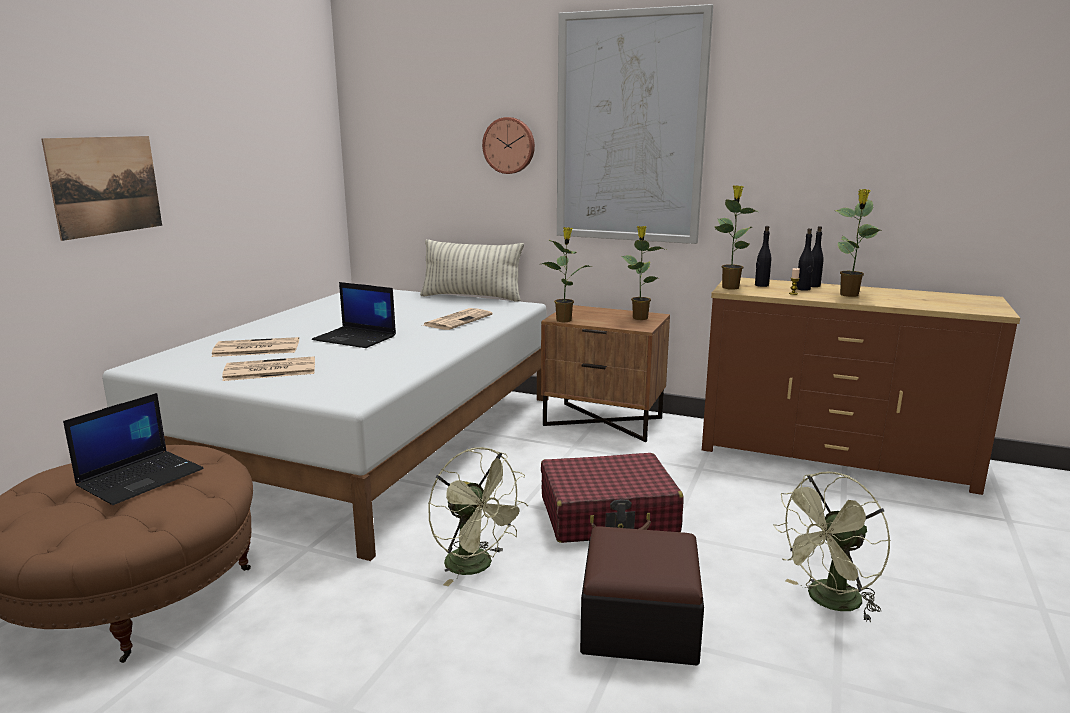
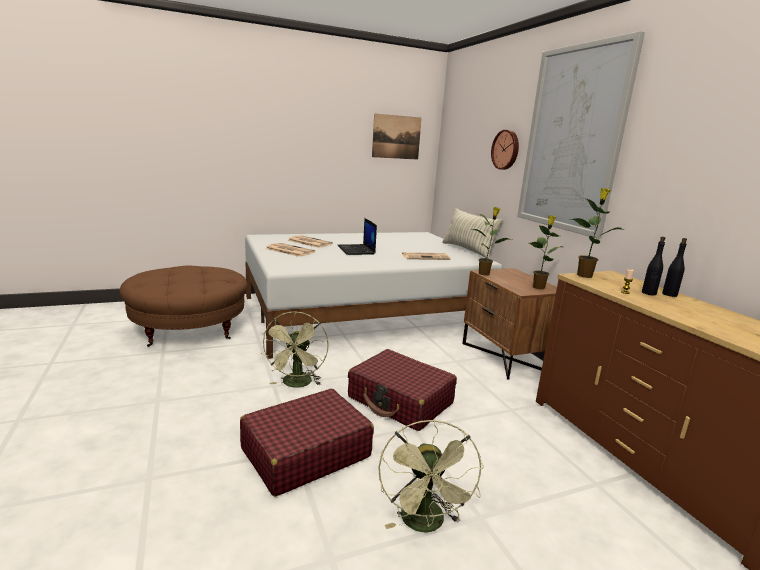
camera: 45 degrees right, 0 degrees up
picture [41,136,162,241] -> picture moved to [372,113,422,160]
laptop [63,393,204,505] -> none
ottoman [580,526,704,665] -> red suitcase [240,389,374,496]
black bottle [755,226,772,287] -> none
green fan [773,472,891,622] -> green fan turned 105 degrees counterclockwise [378,420,484,533]
potted plant [835,189,880,297] -> none

